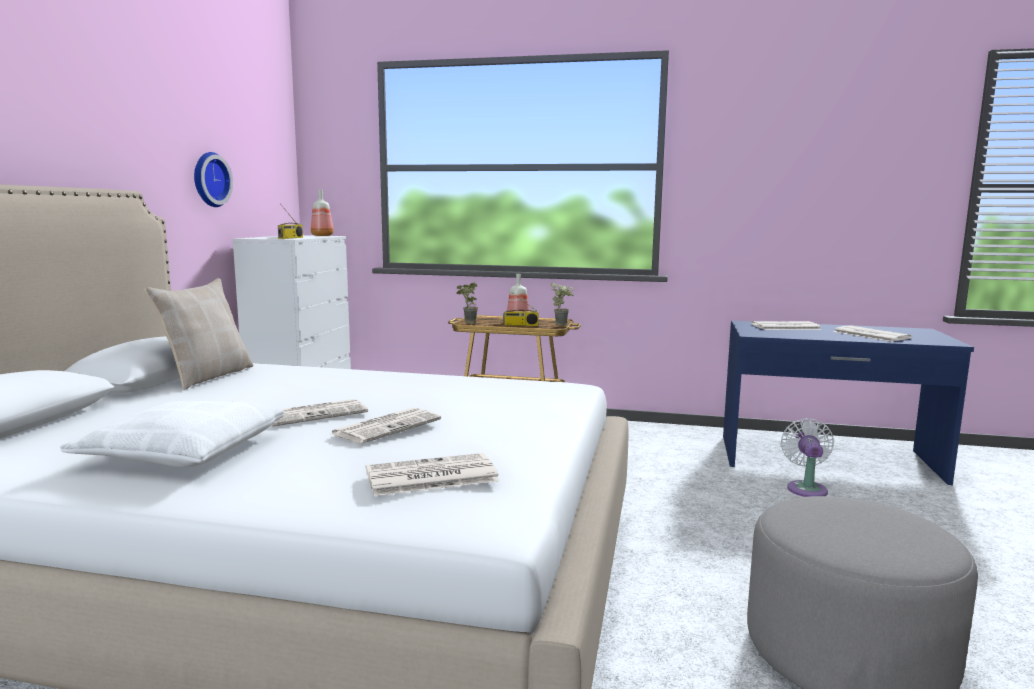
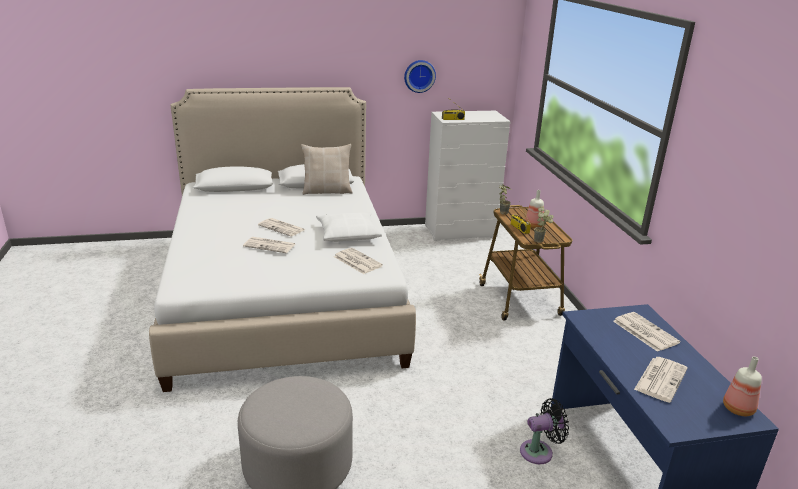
camera: 65 degrees right, 15 degrees up
white pillow [60,401,285,467] -> white pillow moved to [316,212,382,242]
bottle [311,189,334,236] -> bottle moved to [723,357,762,416]
newspaper [366,453,500,496] -> newspaper moved to [334,248,383,274]
white fan [781,418,834,497] -> black fan [520,398,569,464]

